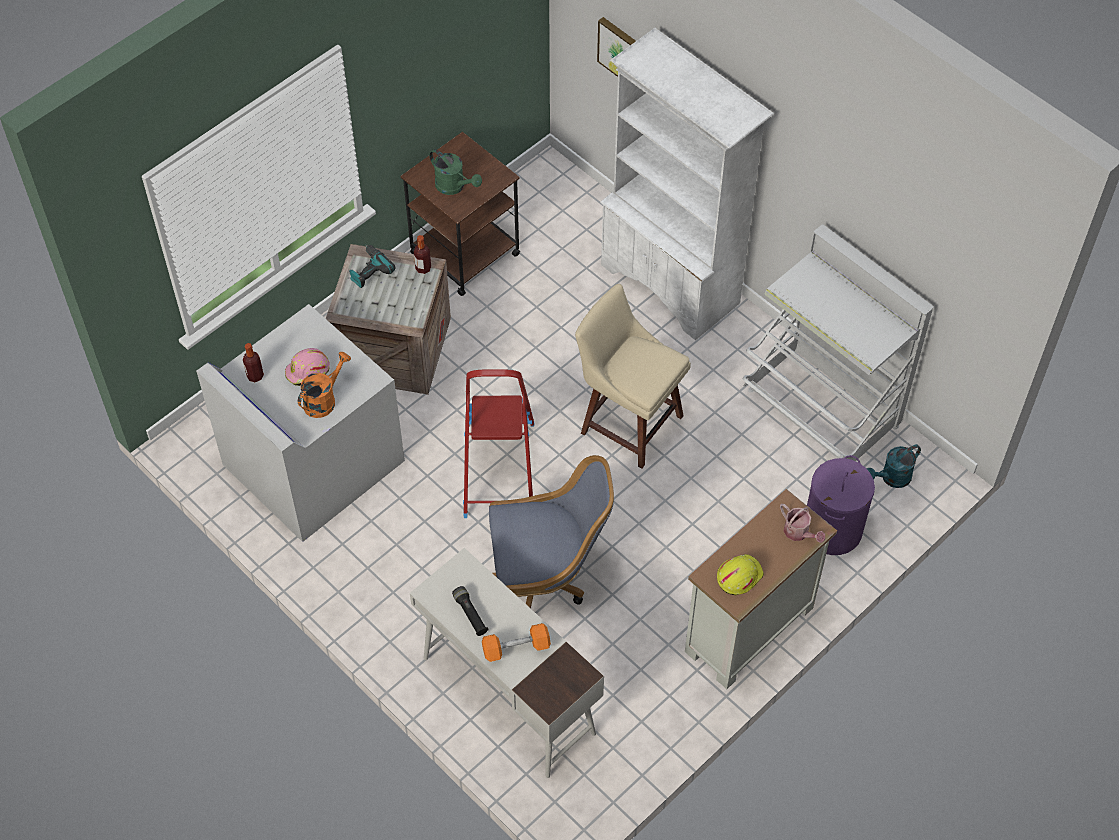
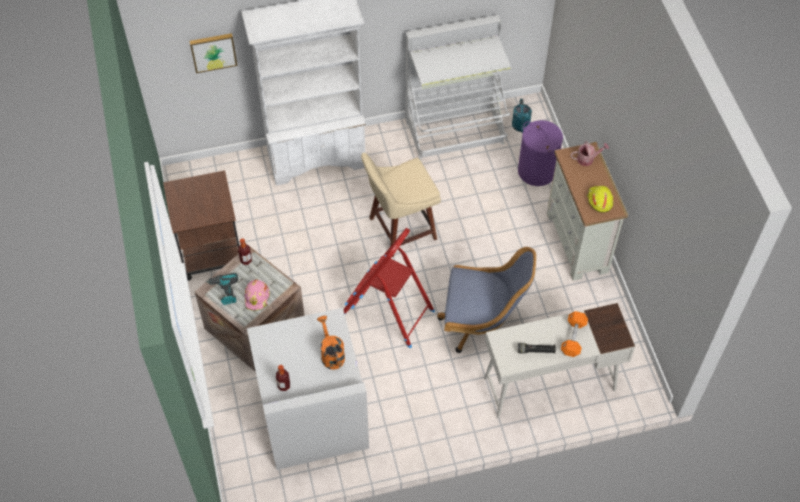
camera: 60 degrees left, 0 degrees up
pink hard hat [285,348,330,387] -> pink hard hat moved to [245,280,270,311]
green watering can [429,149,482,195] -> none
blue office chair [489,455,614,608] -> blue office chair turned 75 degrees clockwise [437,247,536,353]

